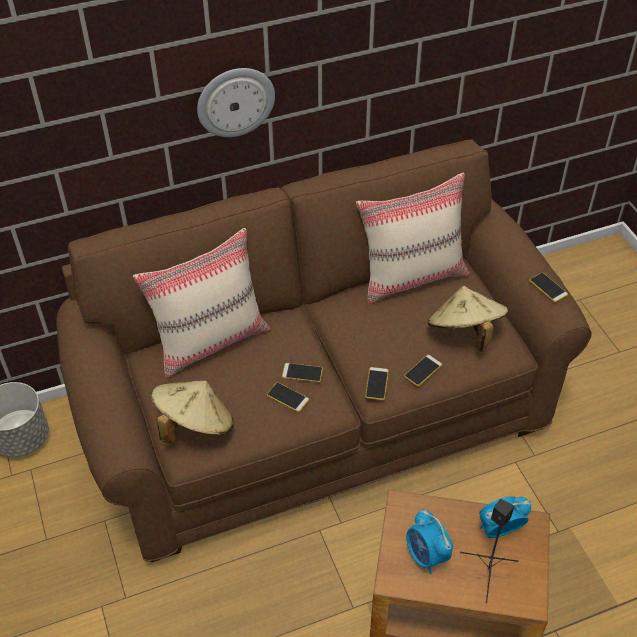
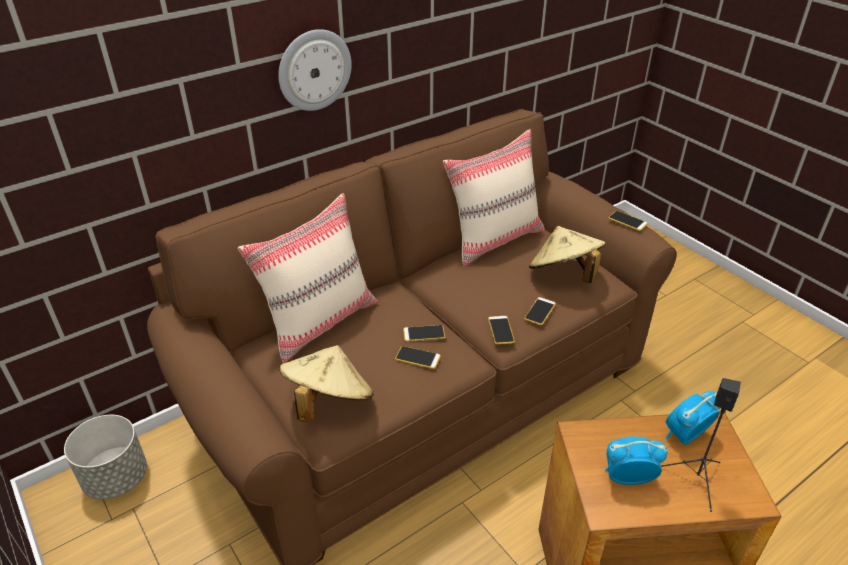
camera: 15 degrees left, 10 degrees down
alarm clock [406,509,453,574] -> alarm clock turned 135 degrees clockwise [605,437,667,485]

